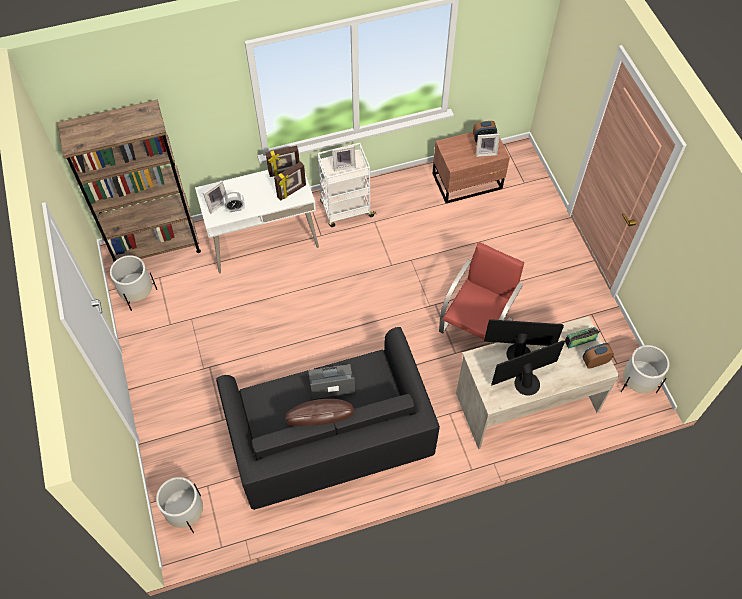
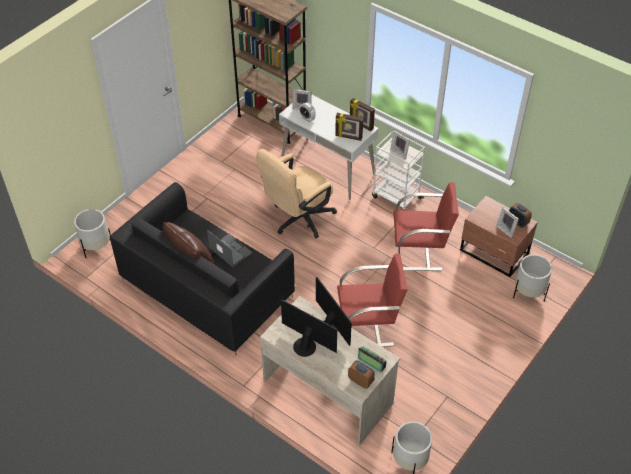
camera: 55 degrees right, 10 degrees down
white planter [110,255,157,311] -> white planter moved to [513,254,552,301]
none -> beige office chair [256,149,337,239]
none -> red chair [393,182,459,271]

